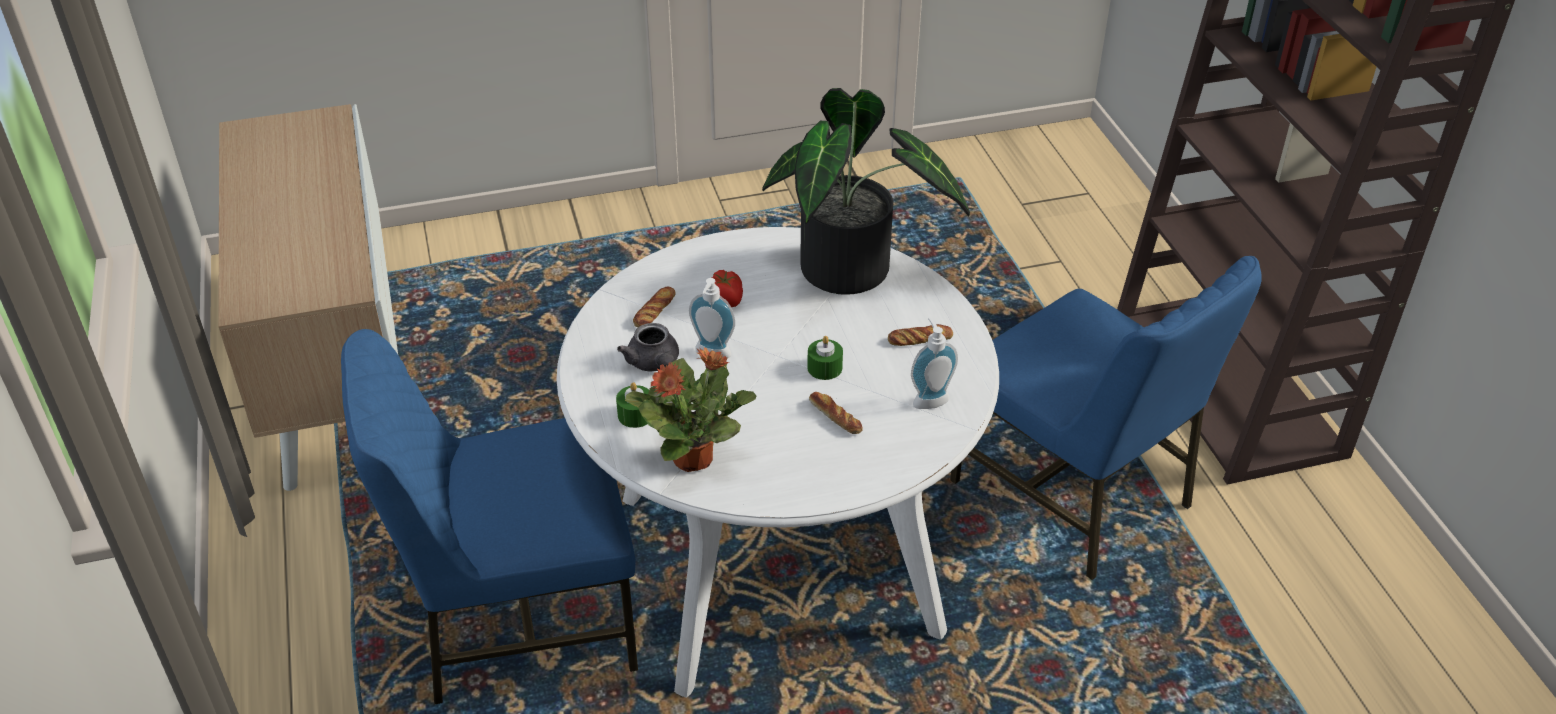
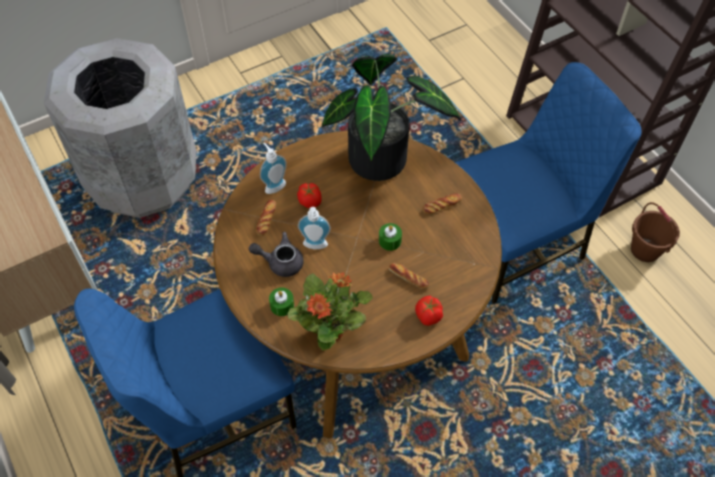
camera: 15 degrees left, 15 degrees up
white dining table [557,227,999,698] -> brown dining table [213,131,502,438]
grey teapot [617,323,679,371] -> grey teapot turned 135 degrees clockwise [249,232,304,277]
soap dispenser [911,318,958,409] -> soap dispenser moved to [260,143,287,194]
blue chair [950,256,1262,580] -> blue chair turned 60 degrees counterclockwise [455,62,642,304]
none -> grey trash can [44,38,196,218]
none -> tomato [415,296,443,326]
none -> brown bucket [631,202,680,262]

